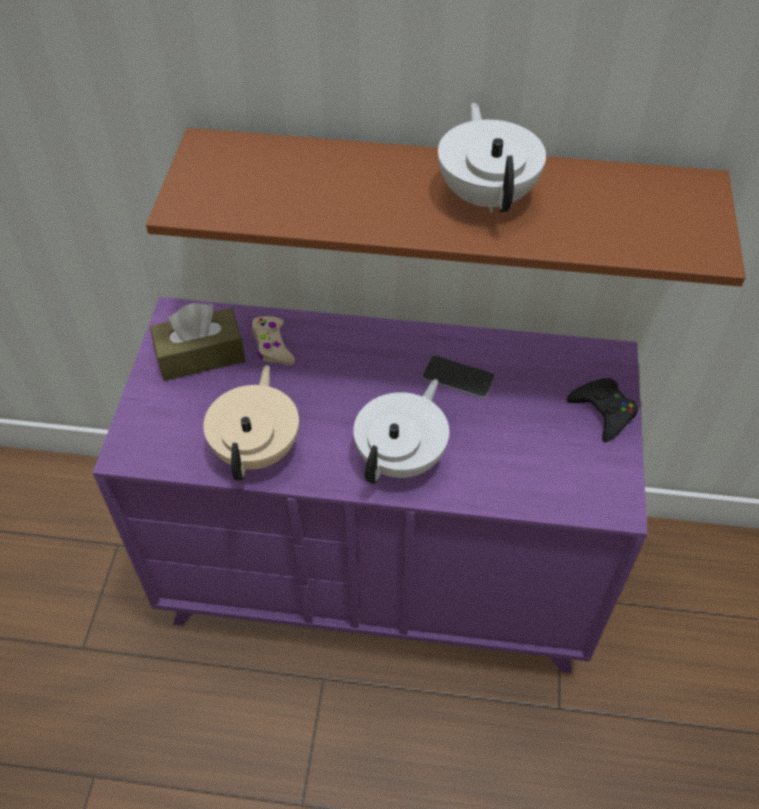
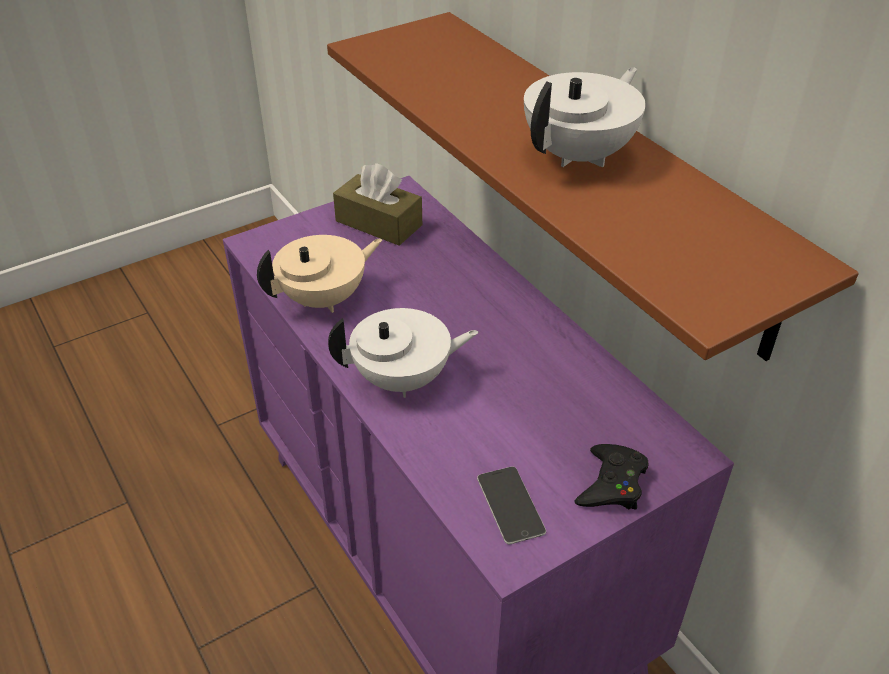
camera: 50 degrees right, 10 degrees down
beige game controller [251,316,295,365] -> none
phone [422,355,495,398] -> phone moved to [477,466,546,544]

